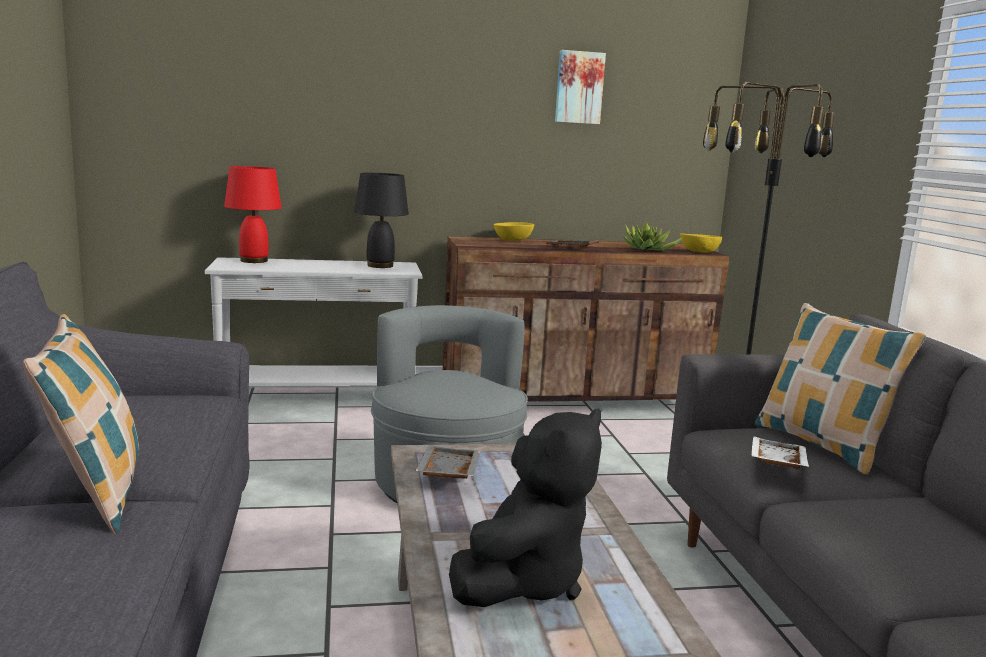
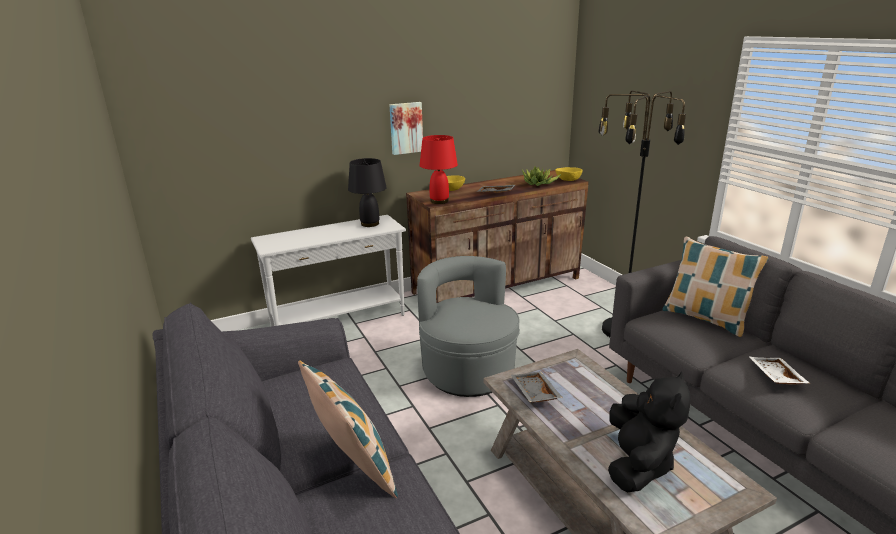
camera: 15 degrees left, 10 degrees up
red table lamp [224,166,282,263] -> red table lamp moved to [419,135,458,204]
picture [555,50,606,124] -> picture moved to [389,102,423,155]
white tray [751,436,809,470] -> white tray moved to [750,357,811,385]

